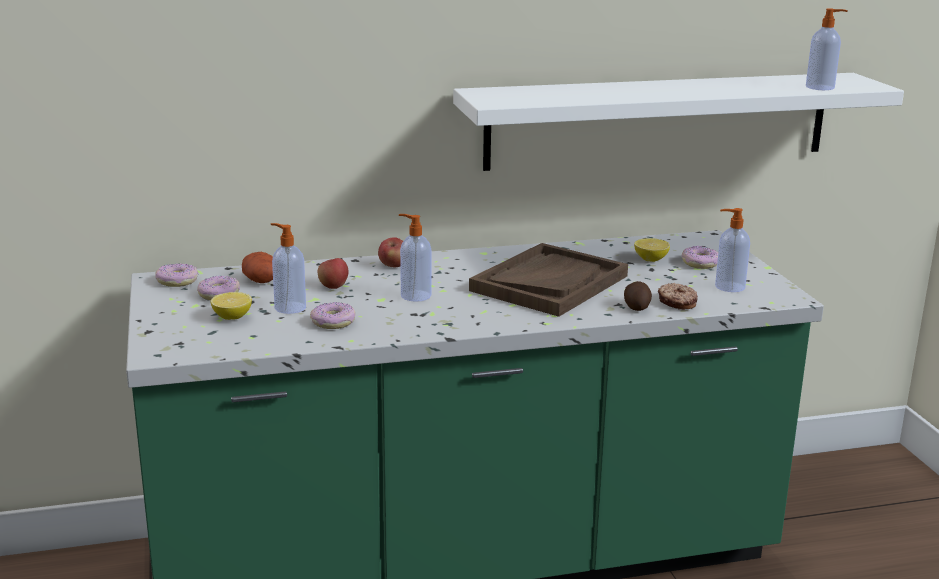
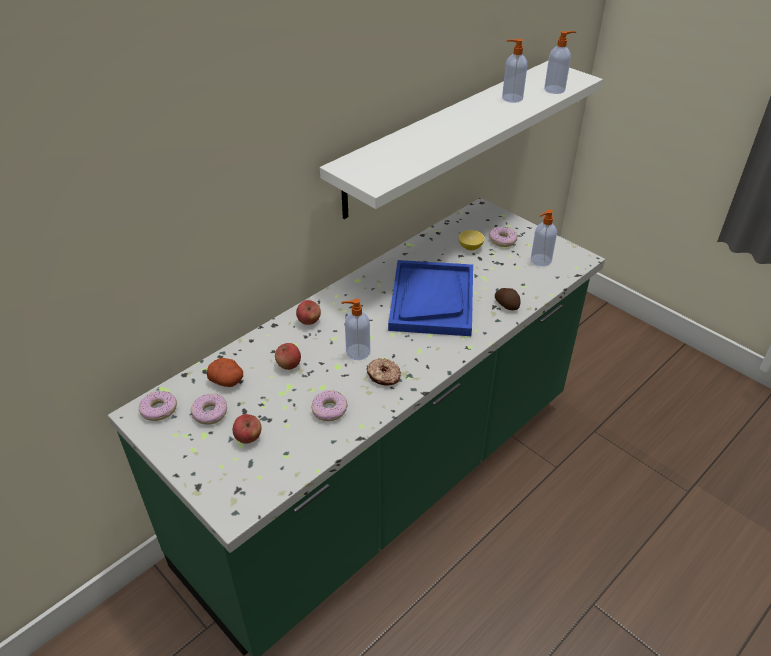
camera: 30 degrees left, 20 degrees up
lemon [211,292,252,320] -> apple [233,414,262,444]
soap dispenser [271,223,306,314] -> soap dispenser moved to [502,39,527,103]
brown tray [469,243,628,317] -> blue tray [388,260,473,336]
donut [658,283,698,310] -> donut moved to [366,358,401,386]

